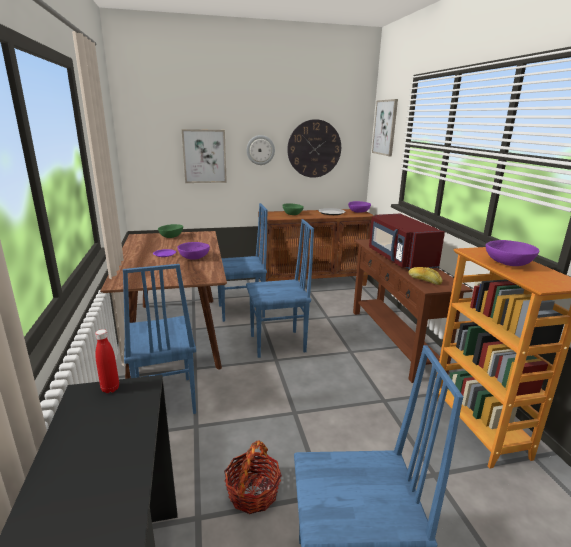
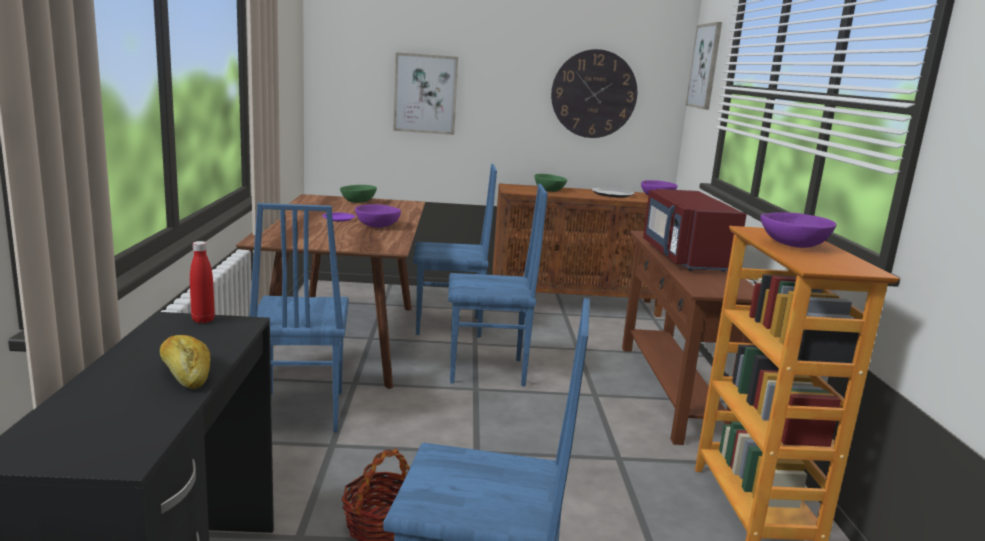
camera: 10 degrees right, 5 degrees down
wall clock [246,135,275,165] -> none
bread [408,267,443,285] -> bread moved to [160,335,210,389]

